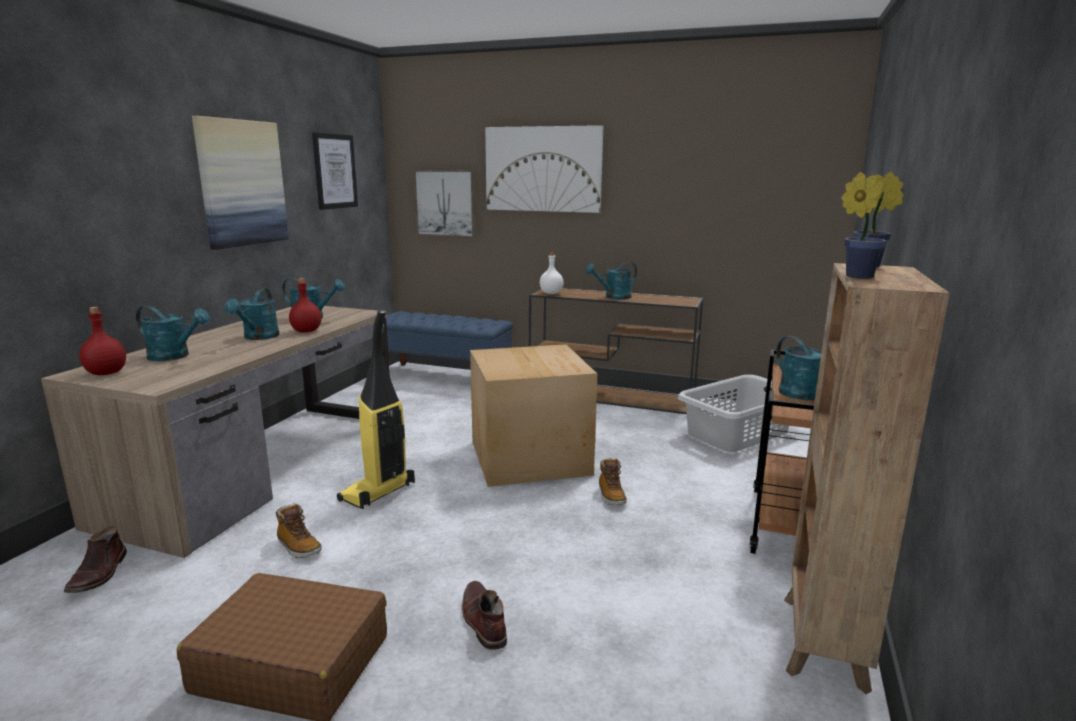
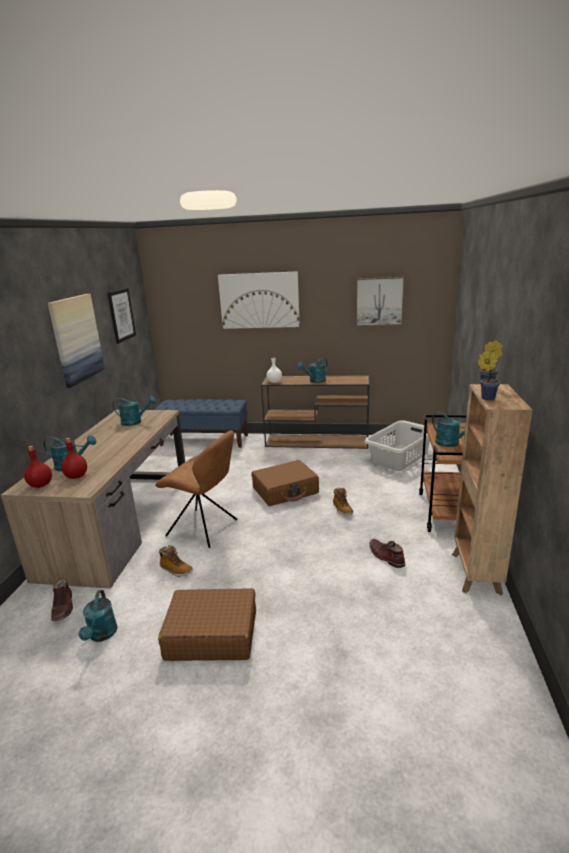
camera: 10 degrees left, 5 degrees up
turquoise watering can [224,289,280,340] -> turquoise watering can moved to [78,590,118,642]
red bottle [289,278,322,332] -> red bottle moved to [61,438,87,479]
vacuum cleaner [337,309,415,509] -> brown chair [155,430,238,548]
picture [414,170,476,238] -> picture moved to [356,277,405,326]
brown boot [462,581,507,650] -> brown boot moved to [369,539,405,568]
cardboard box [470,344,597,487] -> brown suitcase [252,460,319,506]

